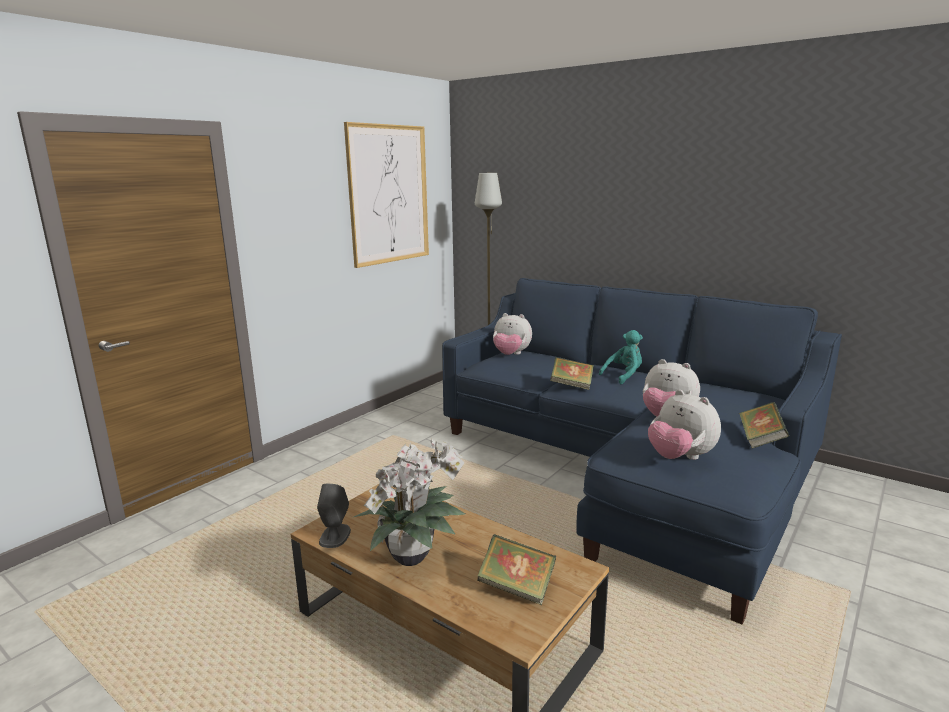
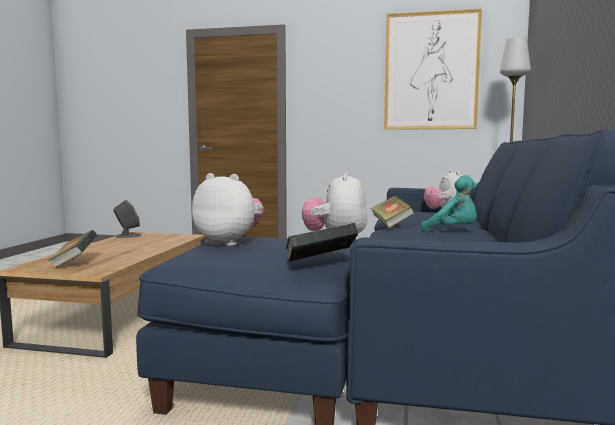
camera: 65 degrees right, 10 degrees down
potted plant [354,439,465,566] -> none
plush toy [648,390,721,460] -> plush toy turned 90 degrees clockwise [192,173,264,246]

